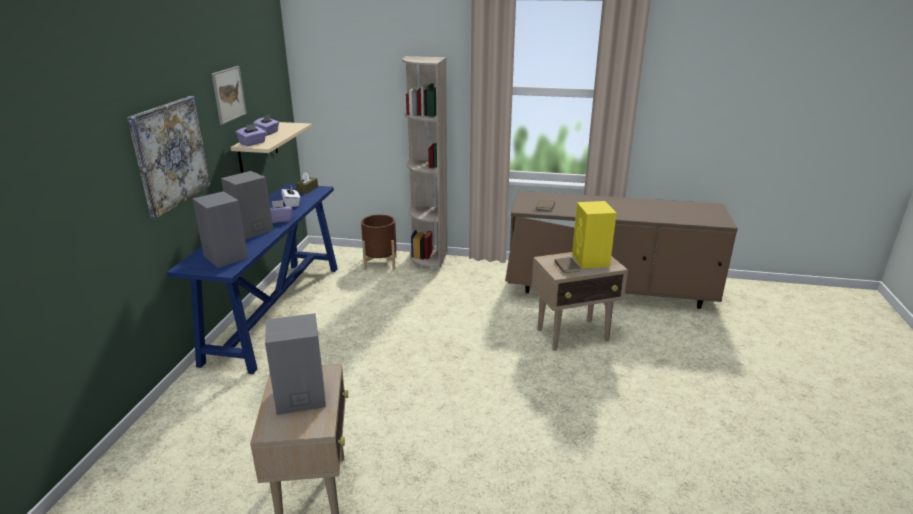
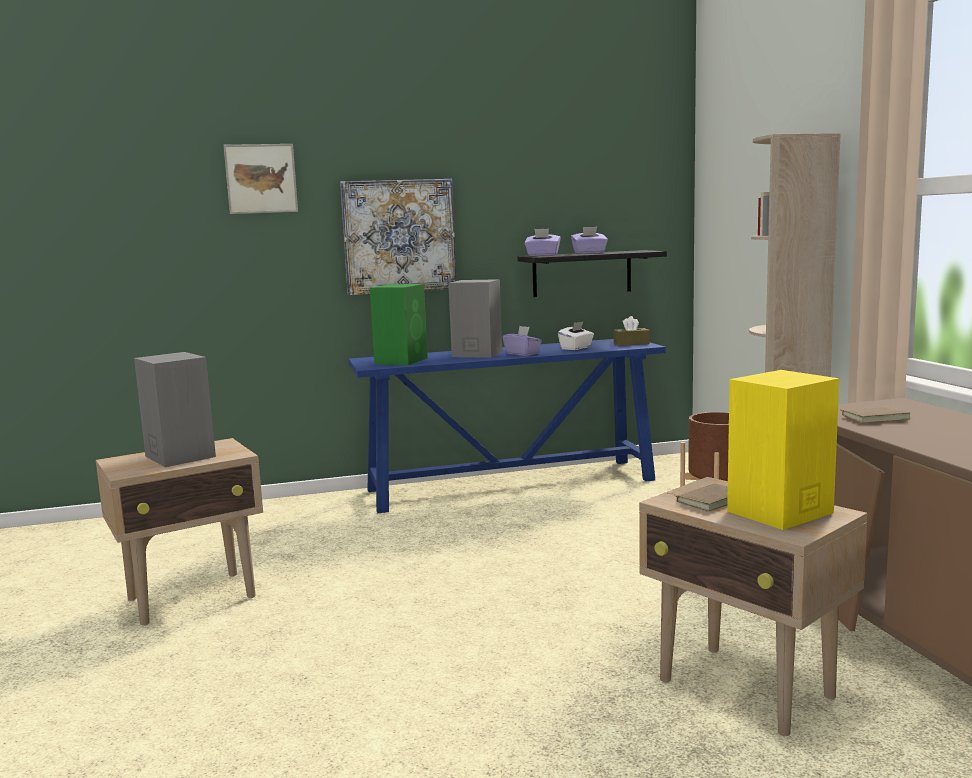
camera: 65 degrees right, 15 degrees down
grey speaker [192,191,248,268] -> green speaker [370,284,428,365]
picture [212,66,247,125] -> picture moved to [224,144,298,214]
beige shelf [230,122,312,173] -> black shelf [517,250,667,297]

